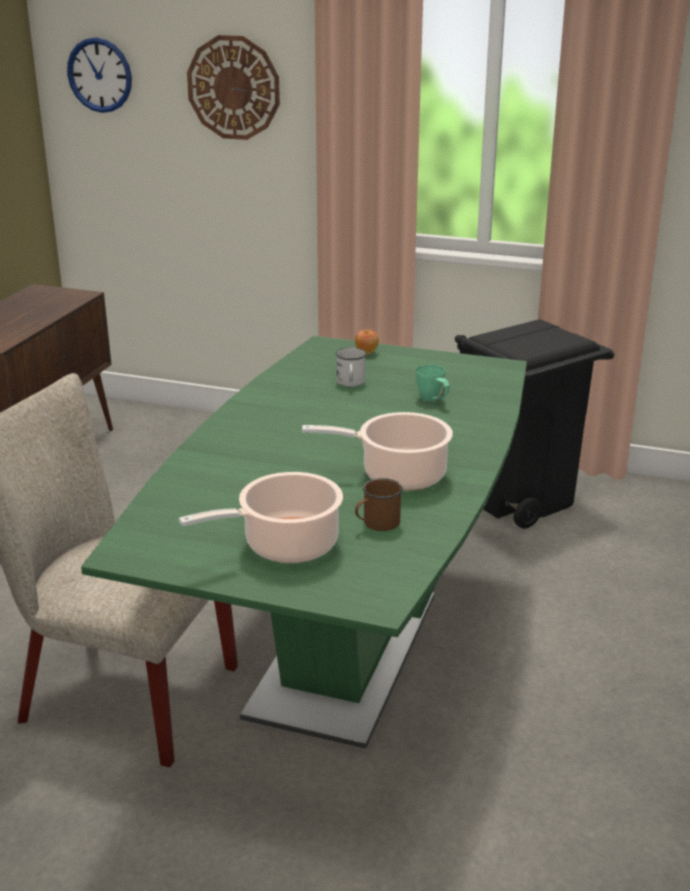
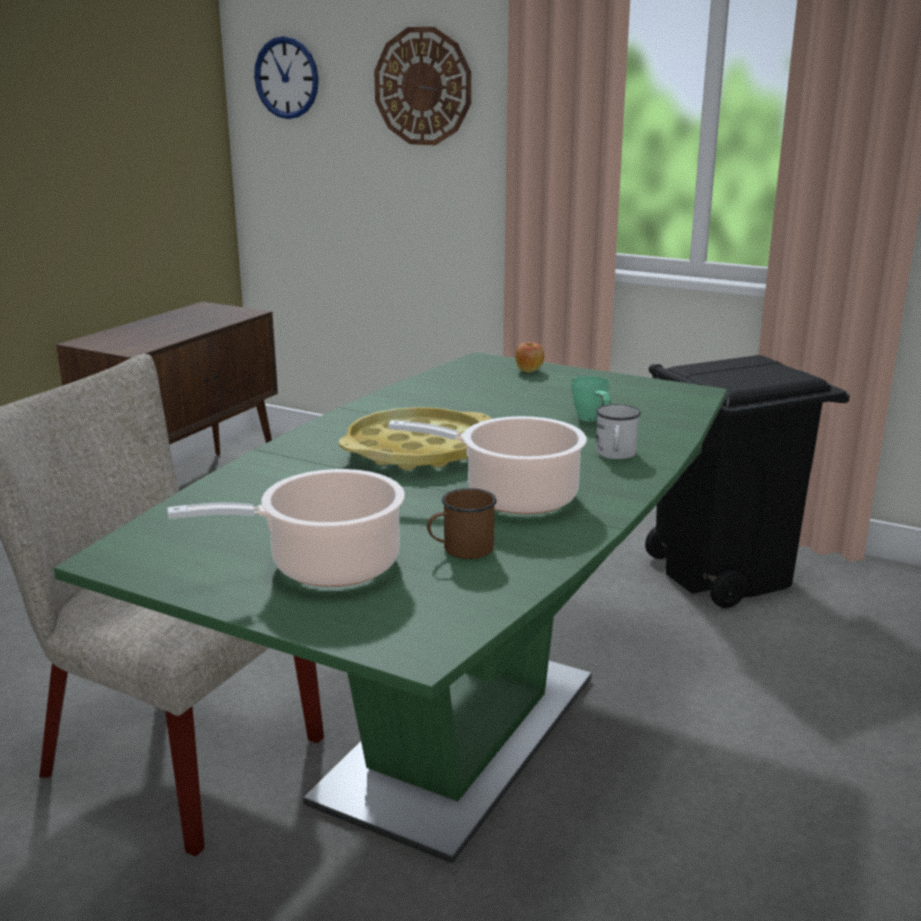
camera: 10 degrees right, 5 degrees down
white mug [336,348,366,387] -> white mug moved to [596,404,641,459]
none -> yellow tray [339,407,492,471]

